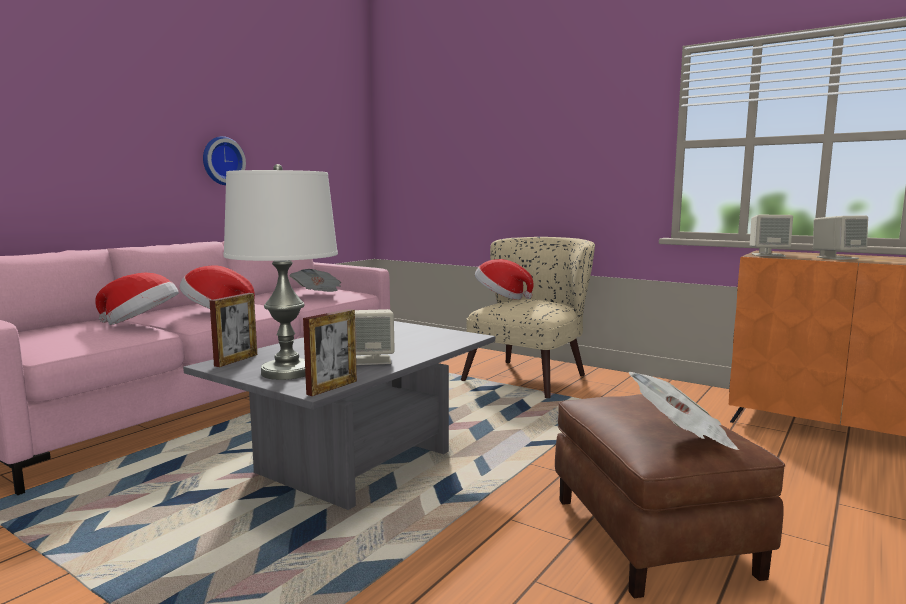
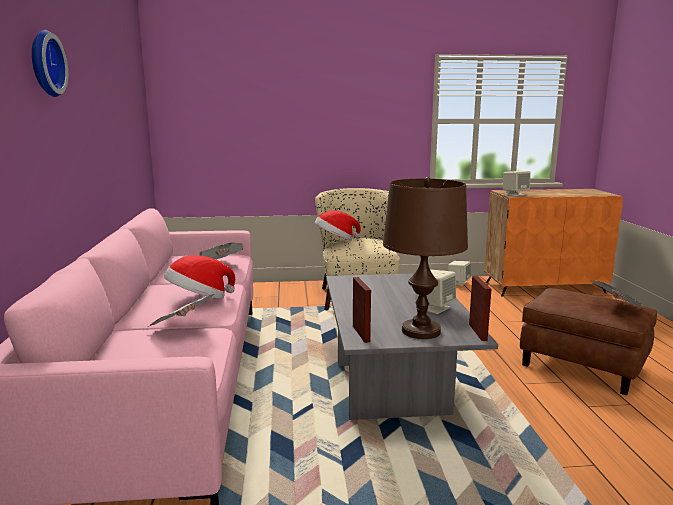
camera: 40 degrees left, 5 degrees up
hat [95,272,179,325] -> newspaper [148,294,215,327]
wall clock [203,136,246,185] -> wall clock moved to [32,30,68,97]
white table lamp [224,164,338,380] -> brown table lamp [383,177,468,339]
beige speaker [813,215,868,260] -> beige speaker moved to [448,261,471,286]

